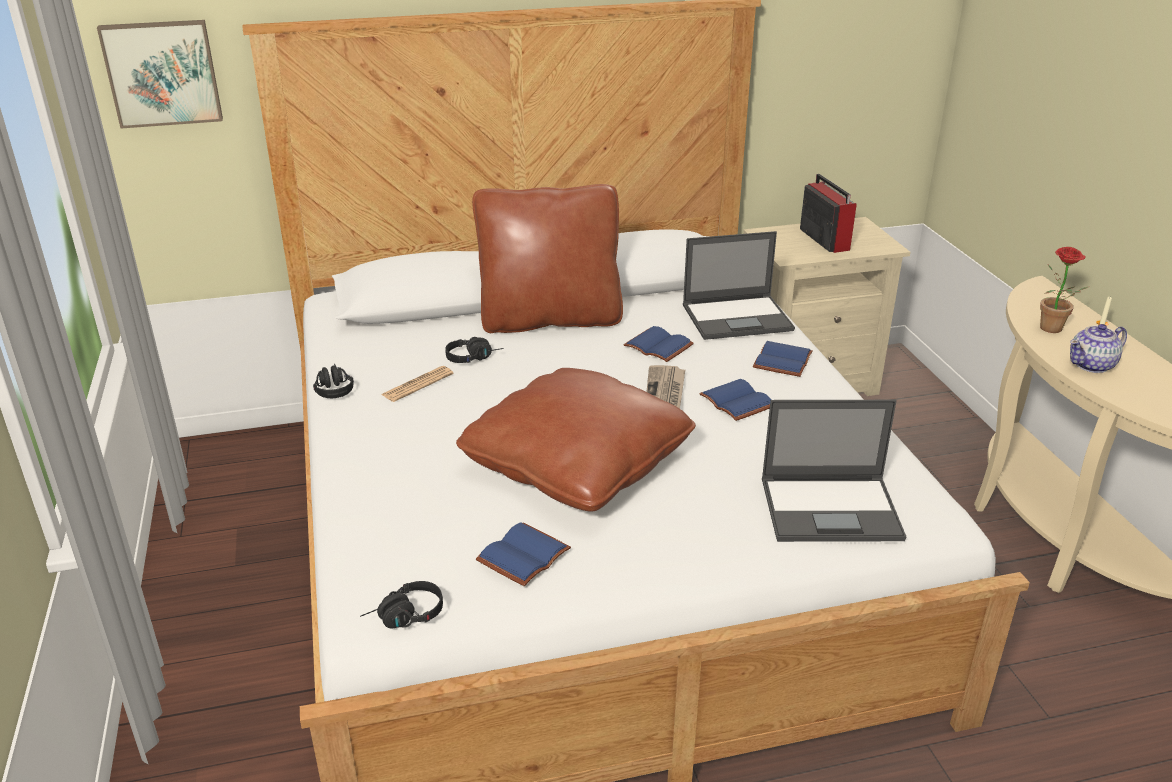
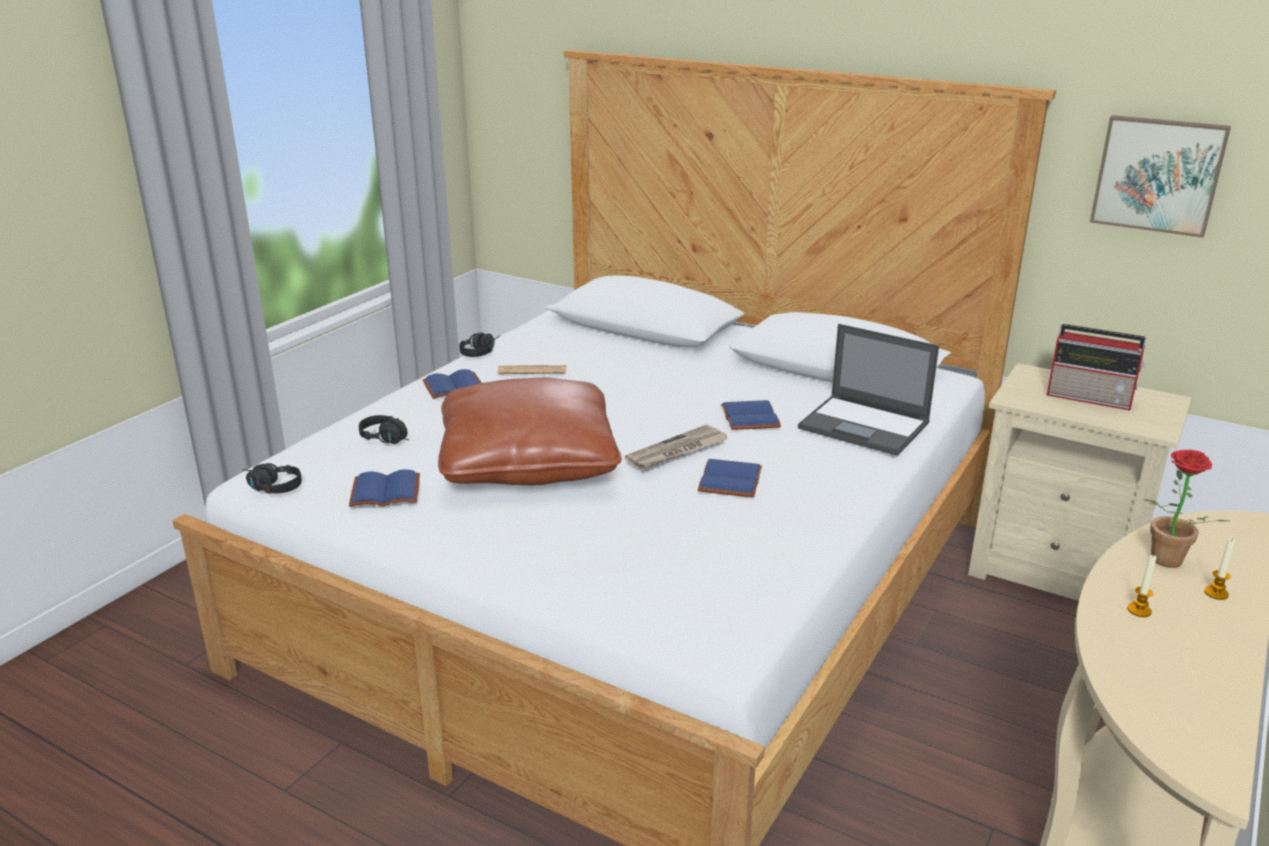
camera: 45 degrees right, 5 degrees down
picture [97,20,223,129] -> picture moved to [1090,115,1231,238]
black headphones [445,337,504,363] -> black headphones moved to [359,415,409,444]
brown pillow [472,184,623,333] -> none
blue book [753,341,813,377] -> blue book moved to [423,369,482,399]
laptop [762,400,906,542] -> none
radio [800,174,857,253] -> radio turned 90 degrees clockwise [1047,324,1146,410]
teapot [1070,324,1127,373] -> candle [1127,554,1157,617]

